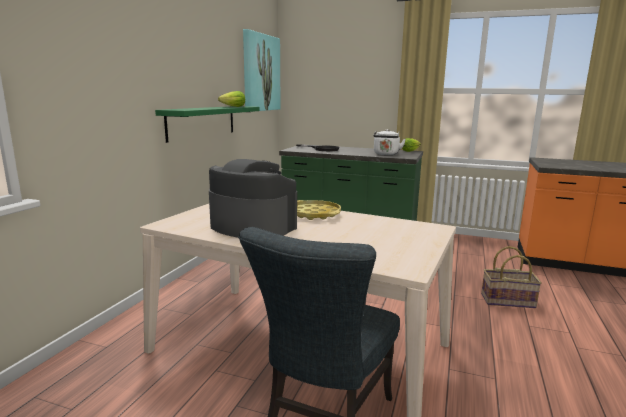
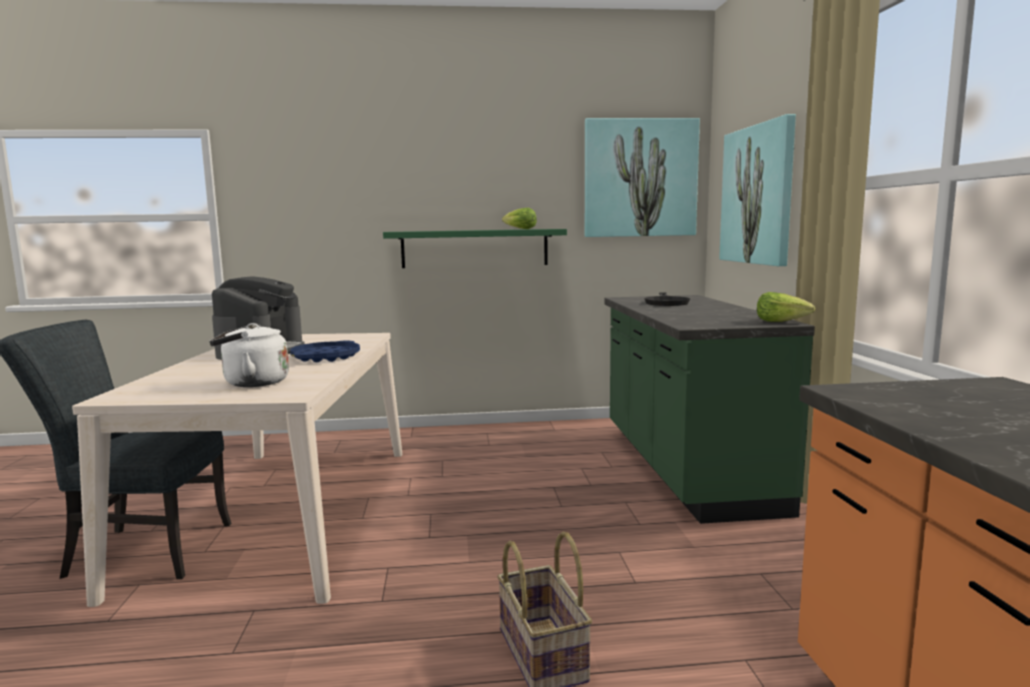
camera: 65 degrees right, 5 degrees down
yellow tray [297,200,341,220] -> blue tray [290,341,360,362]
white kettle [373,129,406,155] -> white kettle moved to [209,323,289,387]
none -> picture [719,114,796,266]

